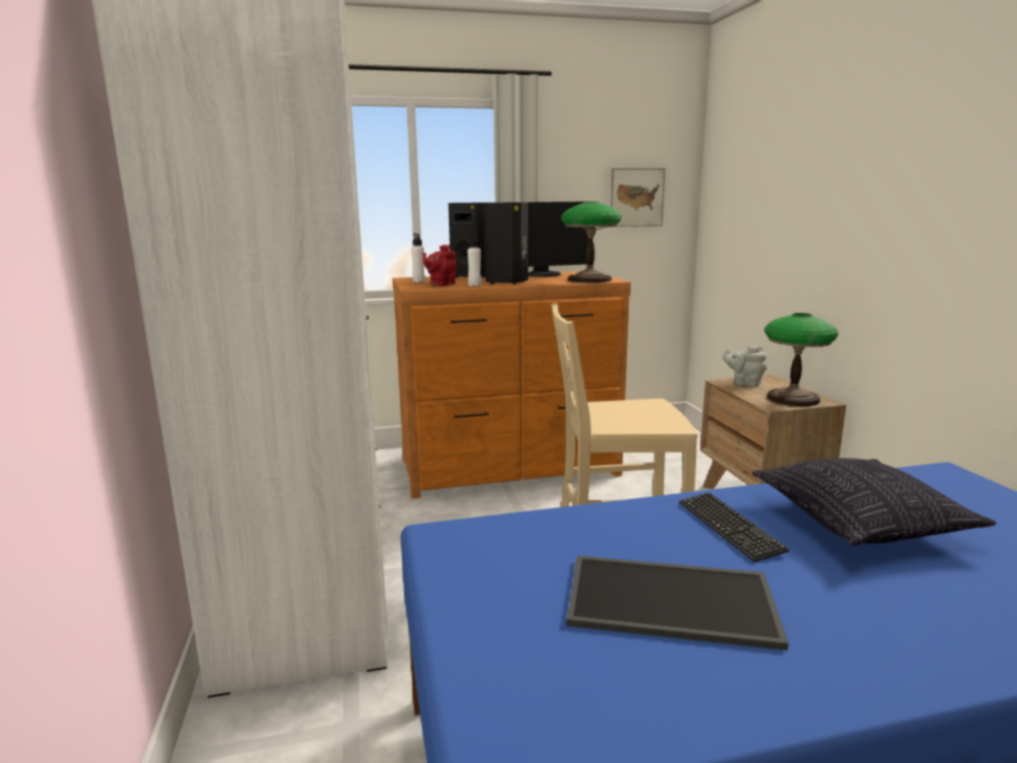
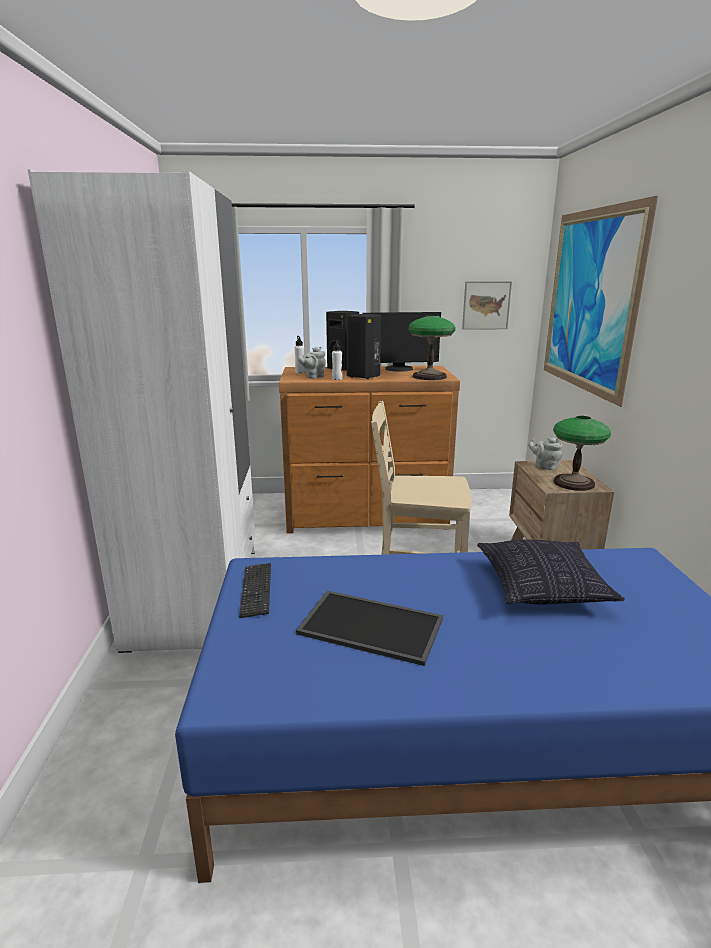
camera: 10 degrees right, 5 degrees up
red teapot [422,244,457,286] -> grey teapot [298,347,326,378]
keyboard [679,493,790,562] -> keyboard moved to [239,563,271,618]
none -> picture [544,196,658,407]

